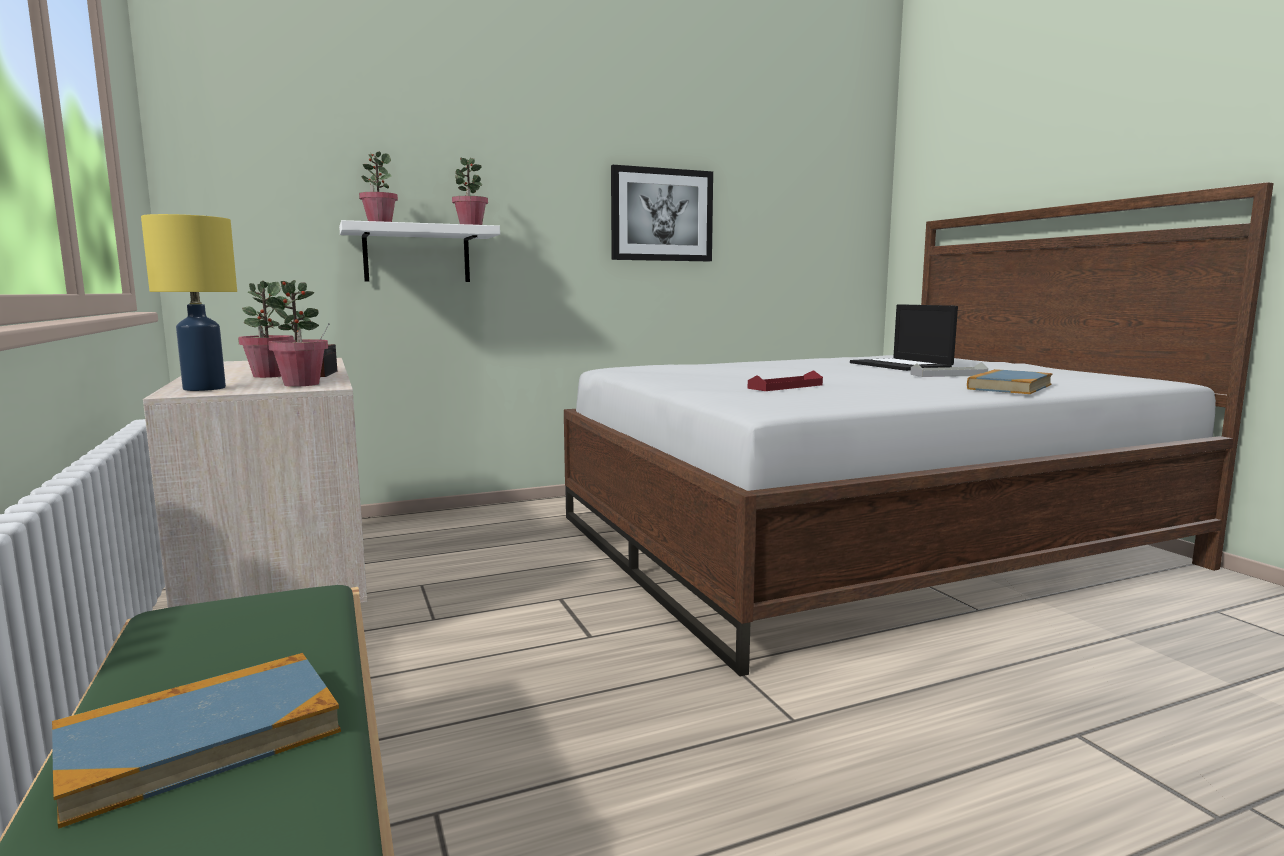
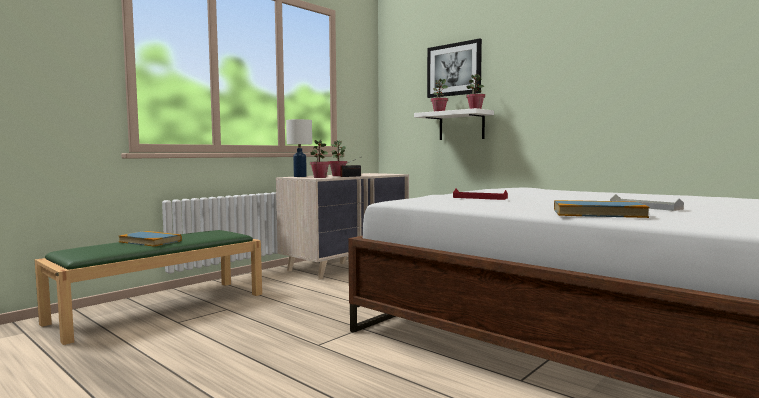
camera: 65 degrees right, 5 degrees down
yellow table lamp [141,214,237,391] -> white table lamp [286,119,312,177]
picture [611,165,713,261] -> picture moved to [427,39,482,98]
laptop [850,304,958,371] -> none

